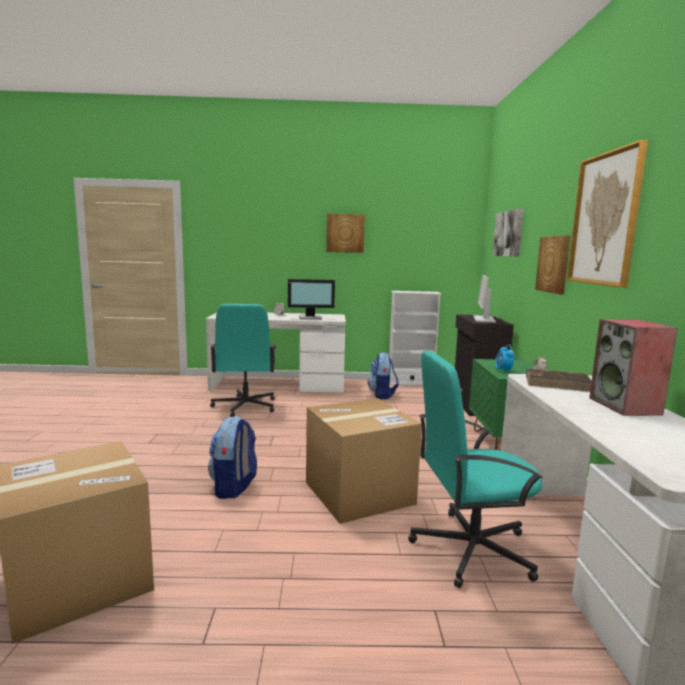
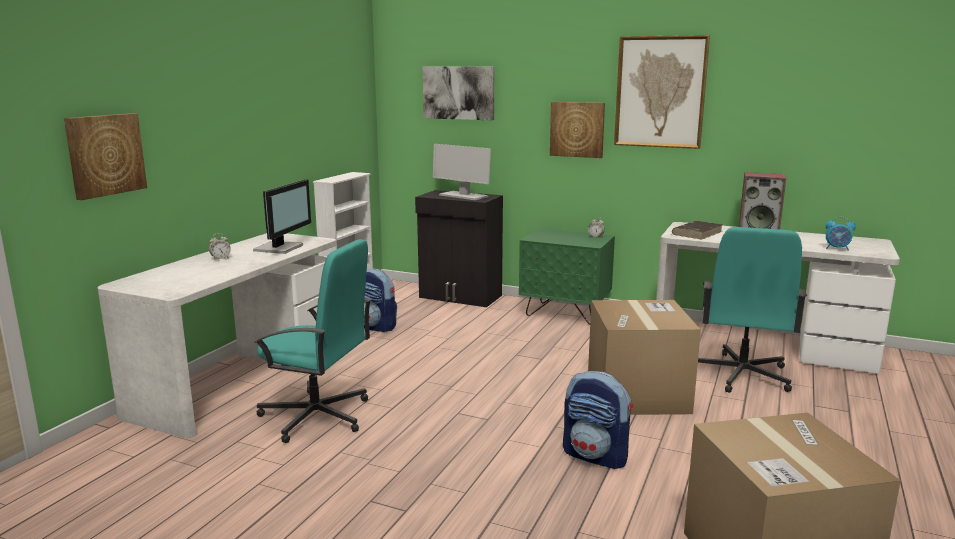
camera: 65 degrees left, 5 degrees up
picture [326,214,365,253] -> picture moved to [64,113,147,200]
alarm clock [495,345,514,373] -> alarm clock moved to [826,217,856,251]

